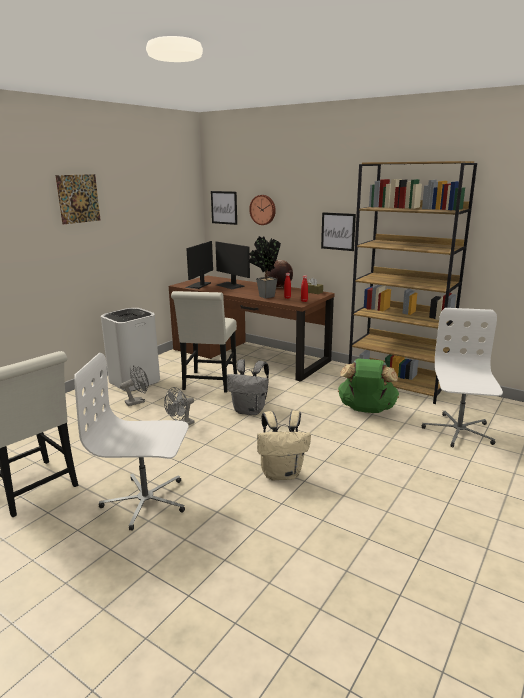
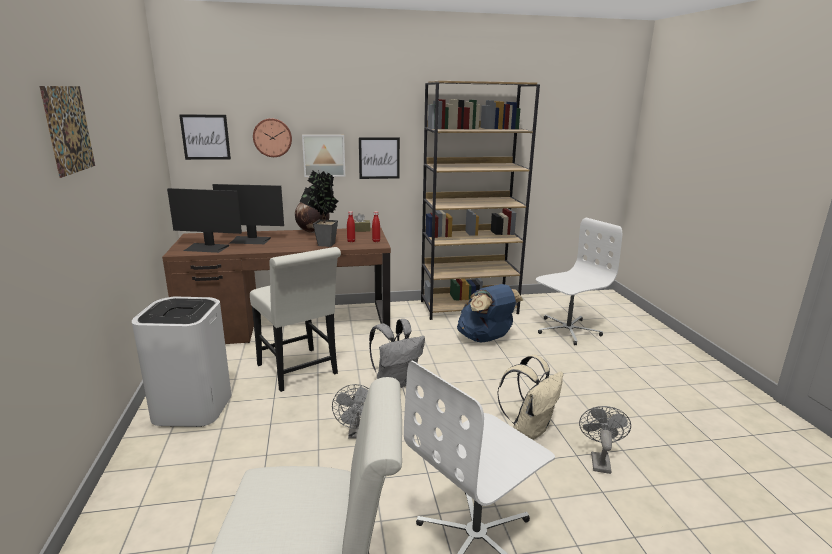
camera: 45 degrees left, 0 degrees up
grey fan [120,365,149,406] -> grey fan moved to [579,406,631,474]
monitor [185,241,213,289] -> monitor turned 60 degrees counterclockwise [167,188,242,253]
green backpack [338,358,399,413] -> blue backpack [457,284,523,343]
white office chair [422,308,503,447] -> white office chair turned 90 degrees clockwise [536,218,622,345]
none -> picture [302,135,345,177]

